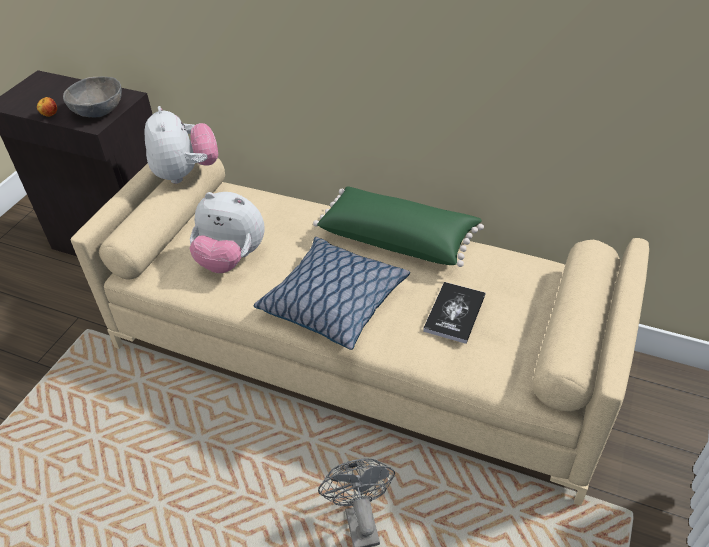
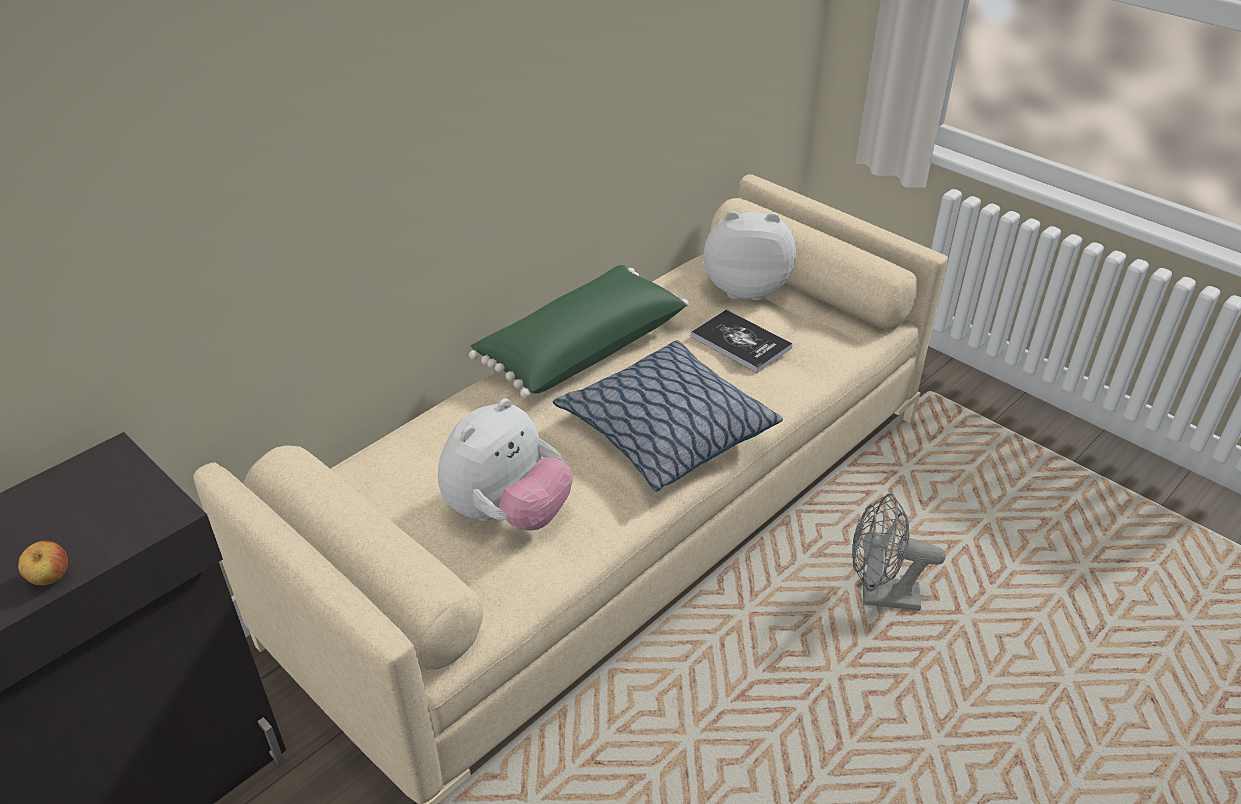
camera: 70 degrees left, 5 degrees down
grey bowl [63,77,122,117] -> none
plush toy [145,106,218,184] -> plush toy moved to [704,211,796,300]

